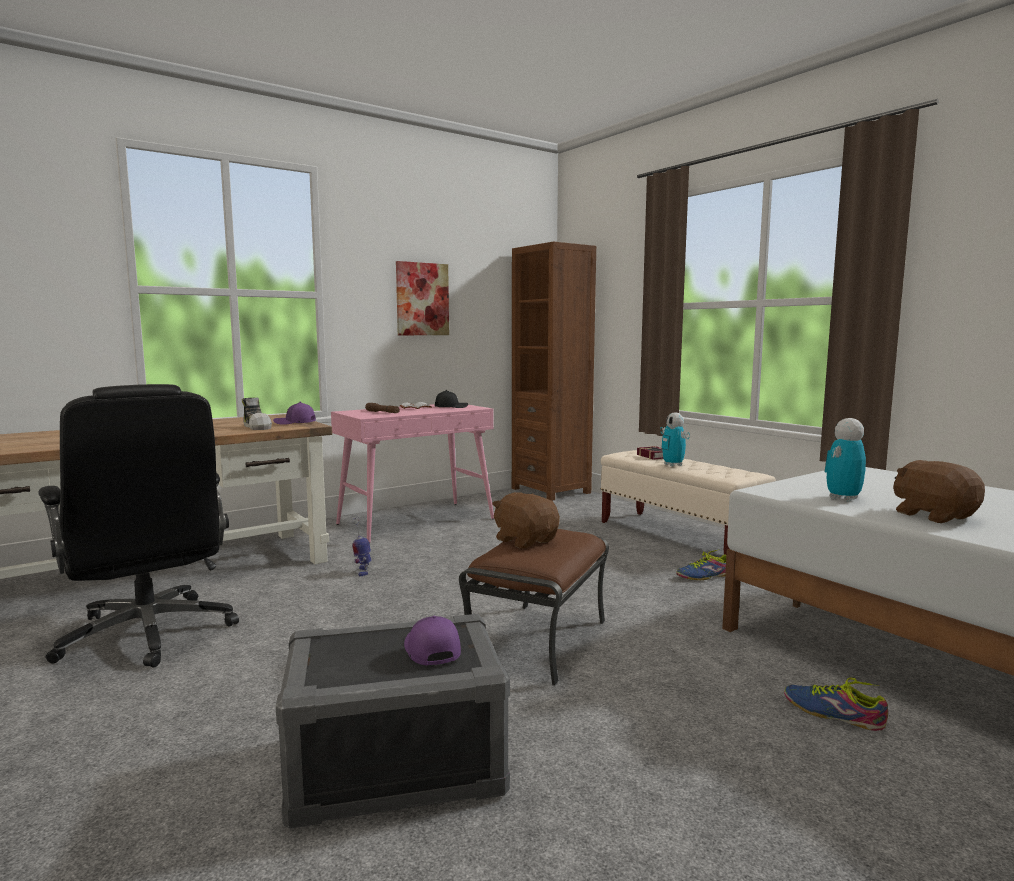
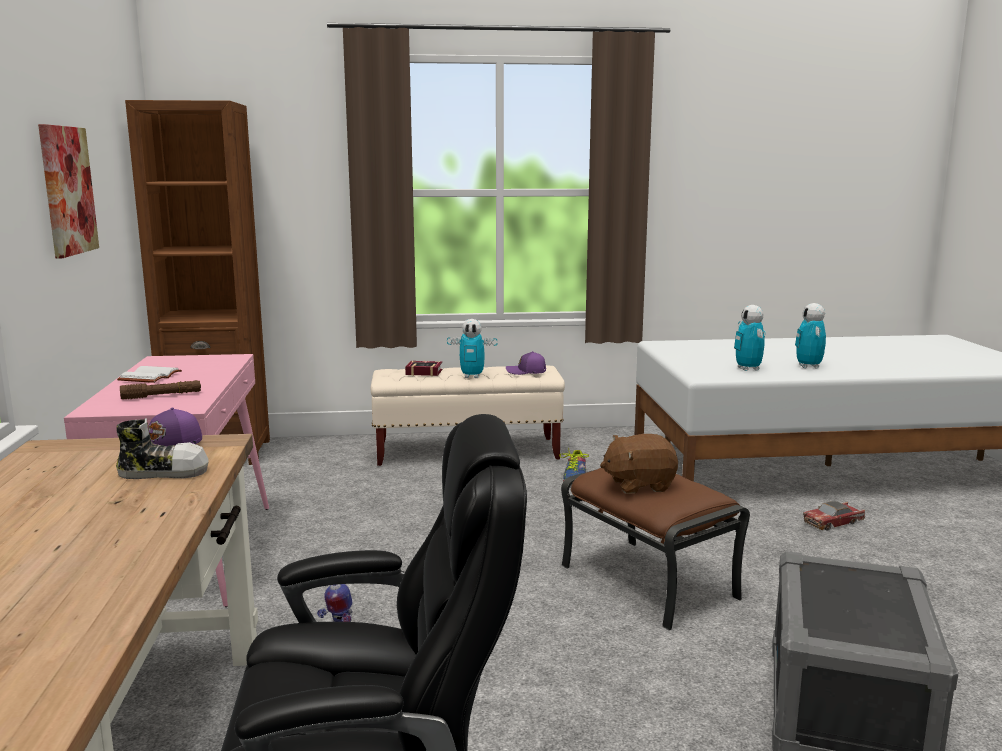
camera: 60 degrees left, 5 degrees up
purple cap [404,616,461,666] -> purple cap moved to [506,351,546,375]
black cap [435,390,468,408] -> none
shoe [784,677,888,731] -> toy car [803,501,865,531]
brown plush toy [893,460,985,523] -> toy robot [795,303,826,369]

